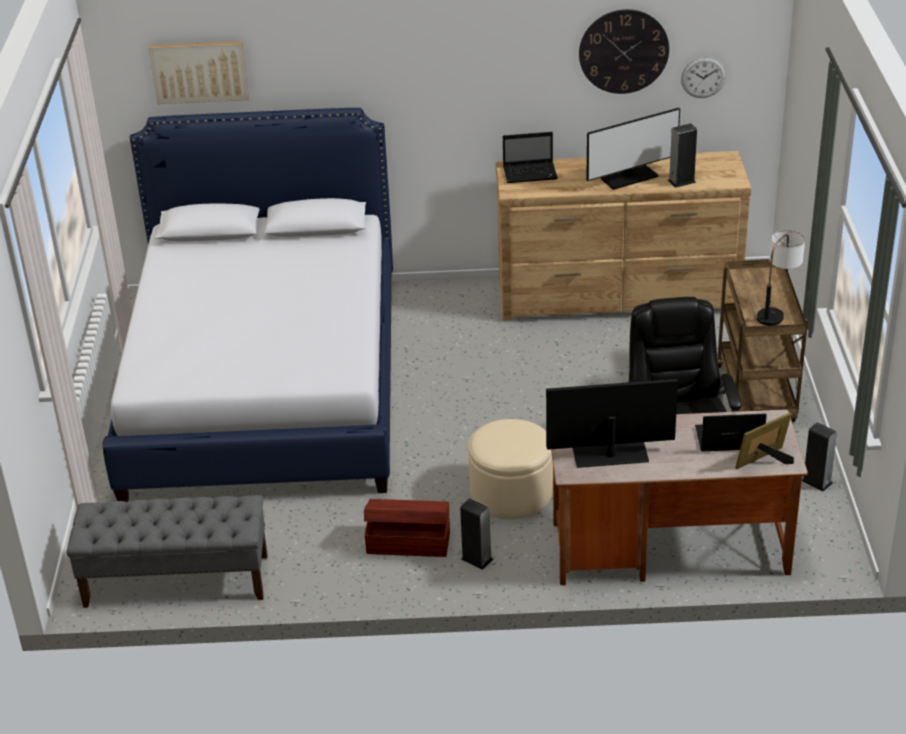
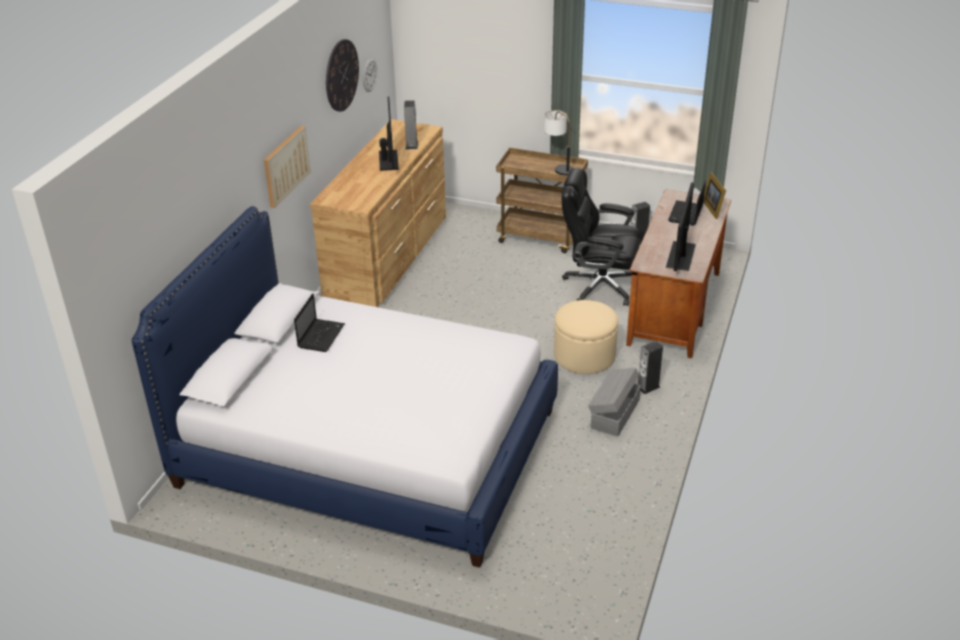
camera: 70 degrees left, 0 degrees up
grey bench [67,495,268,608] -> none
picture [149,41,249,104] -> picture moved to [264,126,311,208]
brown storage box [364,499,450,557] -> grey storage box [588,368,641,436]
laptop [503,132,558,183] -> laptop moved to [294,293,345,352]

